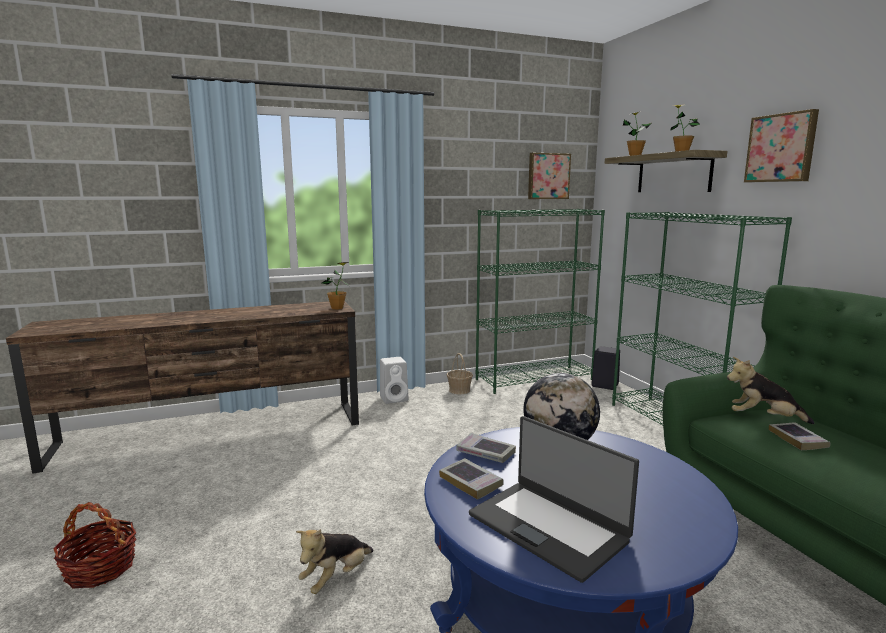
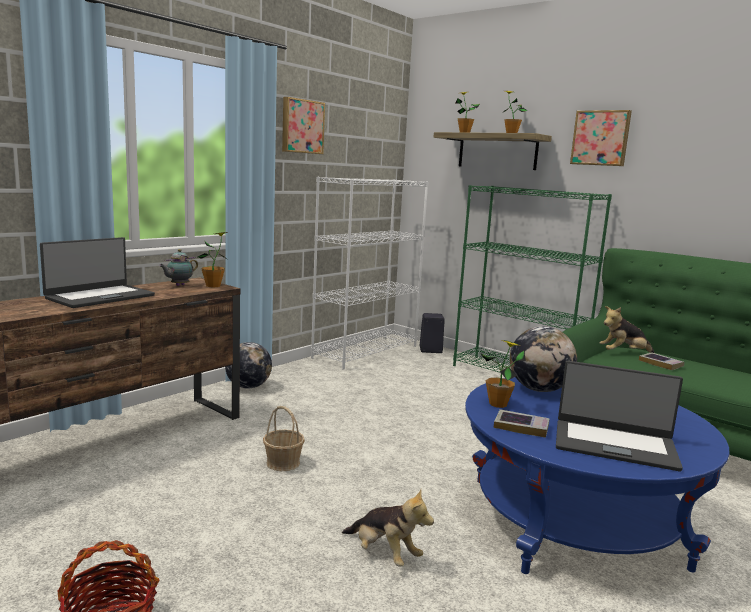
camera: 30 degrees left, 0 degrees up
plush toy [296,529,373,594] -> plush toy turned 60 degrees counterclockwise [342,489,434,566]
white speaker [380,357,408,404] -> globe [225,342,272,388]
basket [447,353,473,394] -> basket moved to [263,406,305,471]
book [456,433,516,463] -> potted plant [481,340,526,408]
green bookcase [475,209,605,394] -> white bookcase [311,177,428,369]
picture [528,153,571,199] -> picture moved to [282,97,325,154]
none -> laptop [40,237,155,308]
none -> teapot [159,249,198,286]

